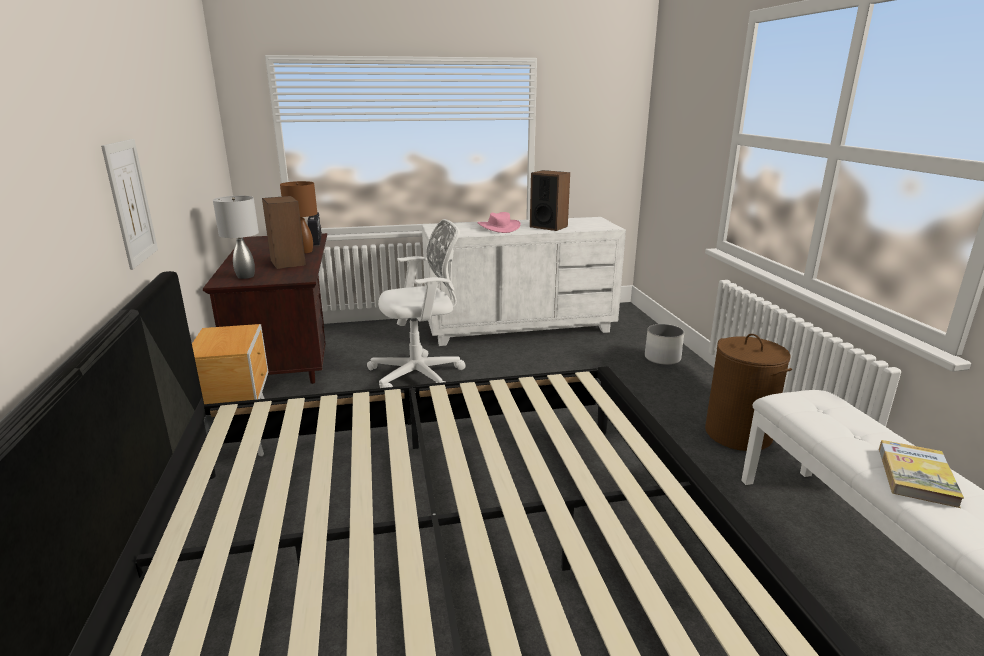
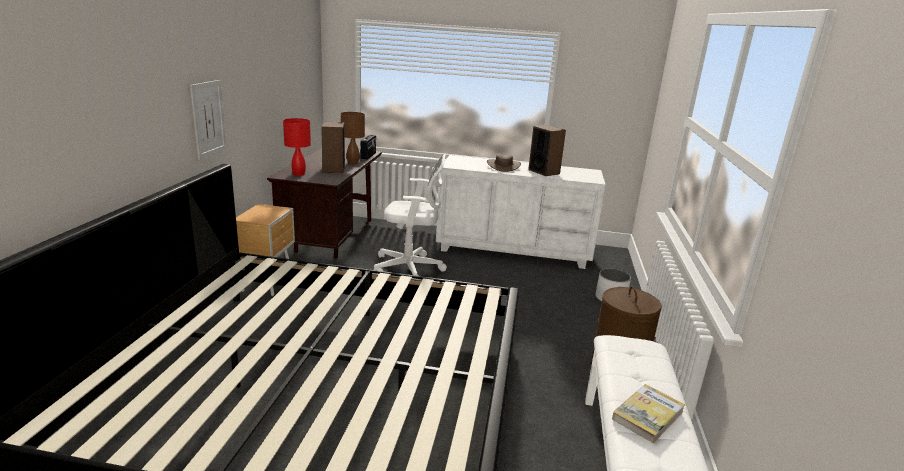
camera: 20 degrees right, 0 degrees up
grey table lamp [213,196,259,279] -> red table lamp [283,118,311,176]
pink hat [478,212,521,233] -> brown hat [487,154,521,172]

